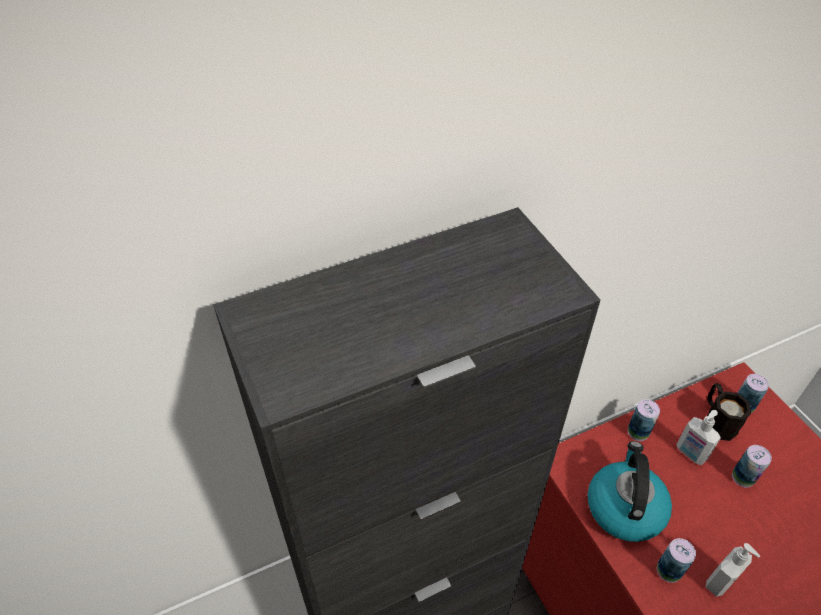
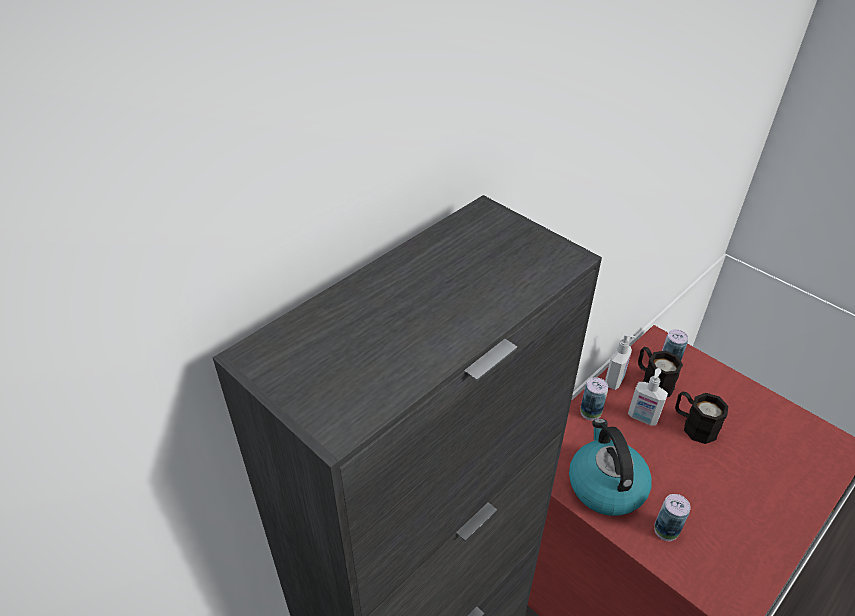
camera: 20 degrees left, 5 degrees down
soap dispenser [706,543,760,597] -> soap dispenser moved to [605,332,636,390]
can [732,445,772,488] -> black mug [675,391,728,444]

